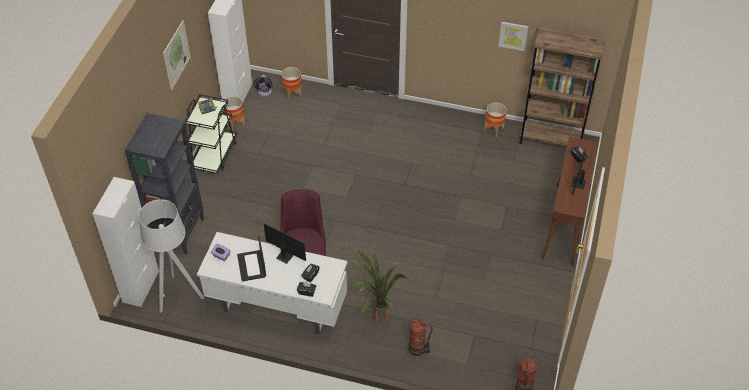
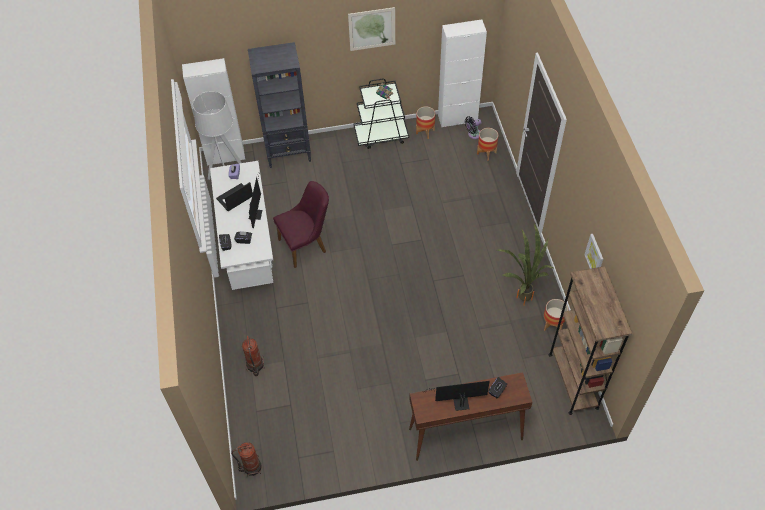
camera: 65 degrees right, 5 degrees up
potted plant [349,247,408,322] -> potted plant moved to [497,223,555,306]

